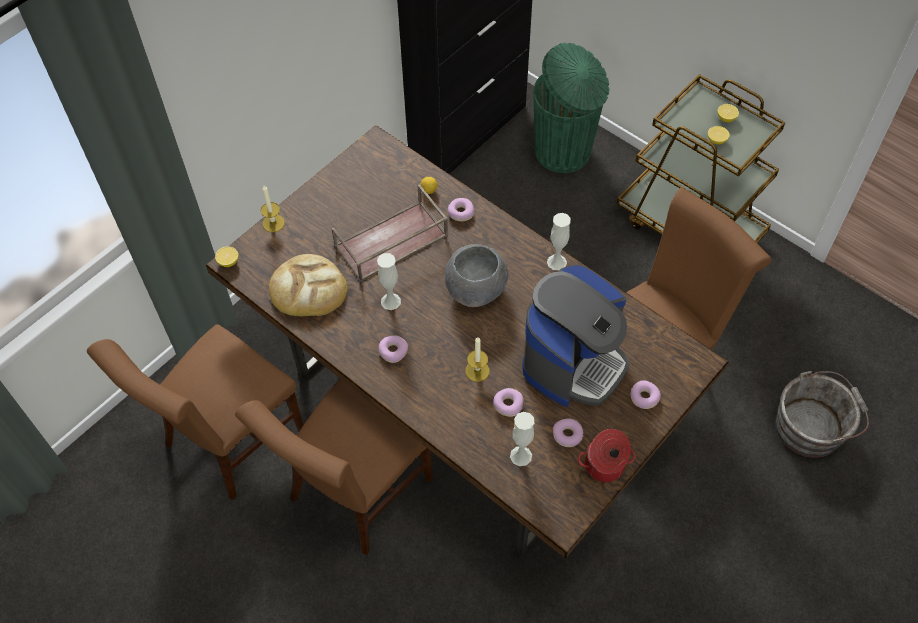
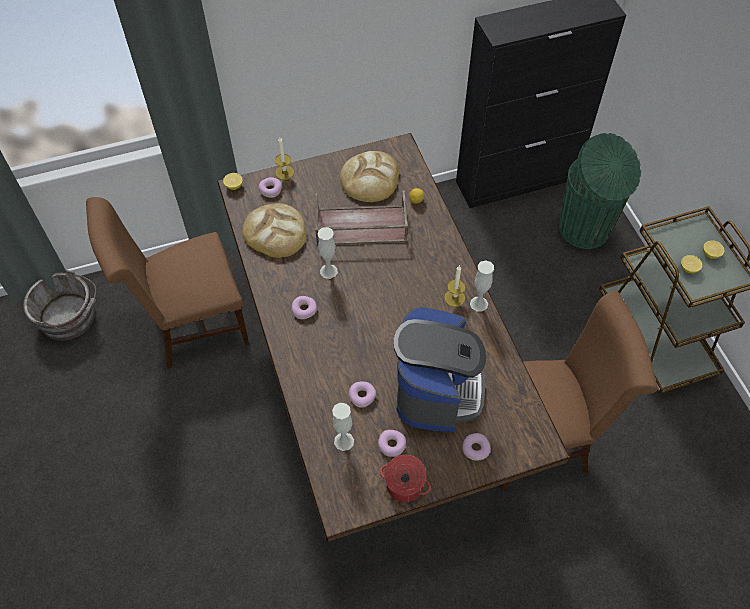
camera: 30 degrees right, 0 degrees up
brown chair [235,379,433,555] -> none
grey bowl [445,244,509,307] -> none
donut [448,198,475,221] -> donut moved to [258,177,282,198]
candle [465,337,490,382] -> candle moved to [444,265,466,307]
coffee machine [522,265,630,407] -> coffee machine turned 60 degrees counterclockwise [394,307,486,432]
grey bucket [775,371,869,458] -> grey bucket moved to [23,269,96,341]
none -> bread [340,151,399,202]

